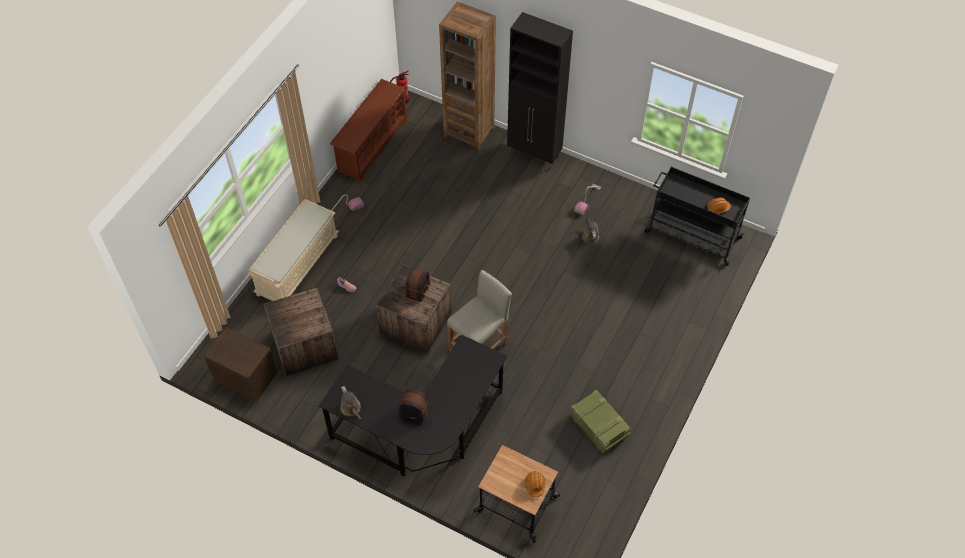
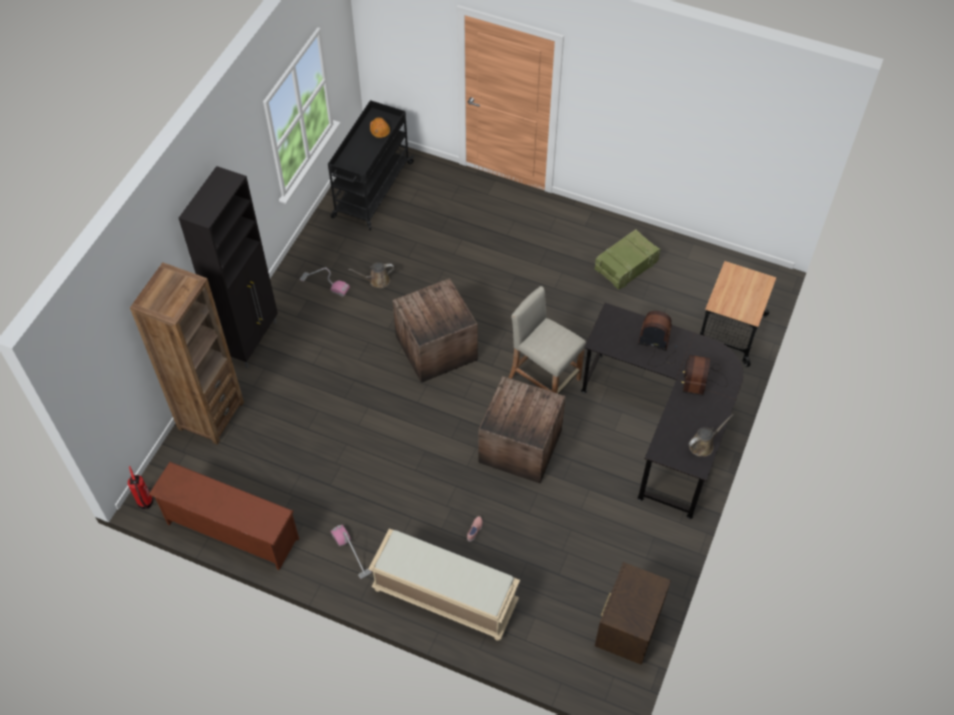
camera: 95 degrees left, 0 degrees up
crate [264,288,338,376] -> crate moved to [392,278,478,383]
radio [392,267,431,305] -> radio moved to [638,311,677,367]
orange hard hat [525,471,545,497] -> none

